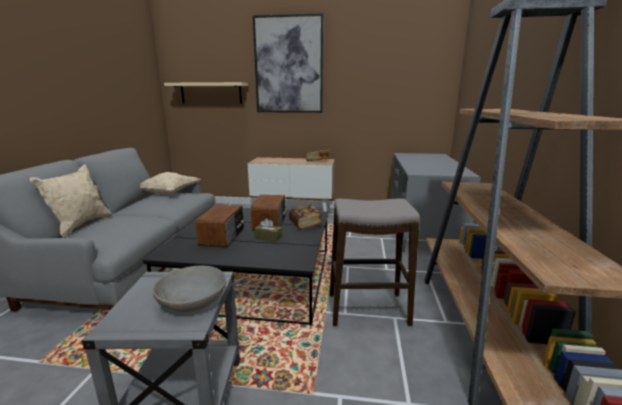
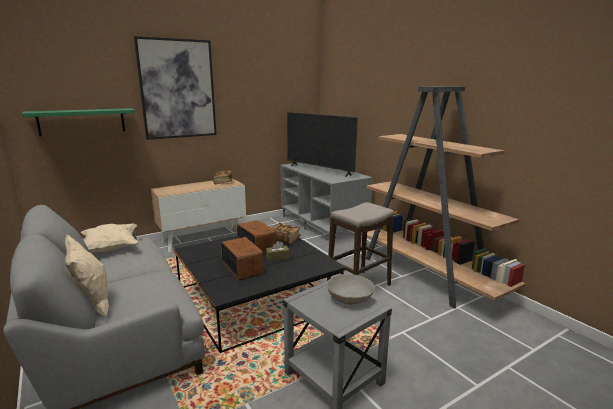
camera: 40 degrees left, 0 degrees up
beige shelf [164,82,248,104] -> green shelf [22,108,135,136]
none -> television [287,112,358,177]

